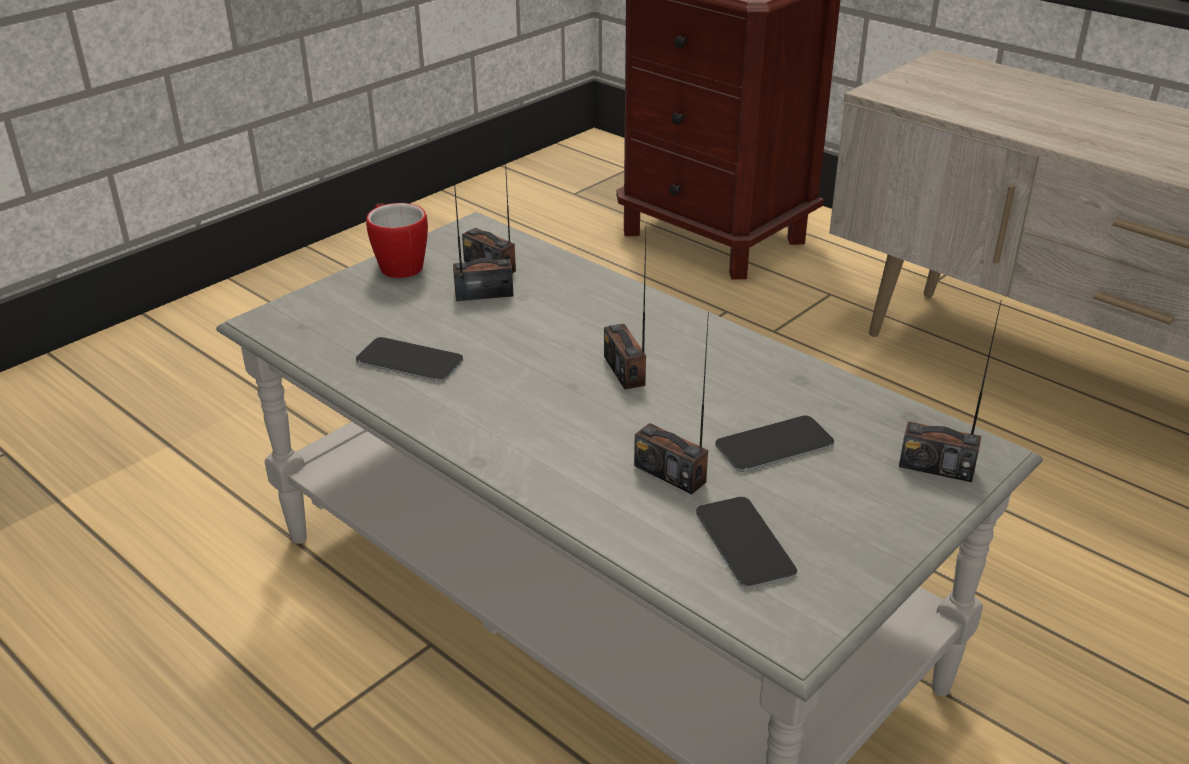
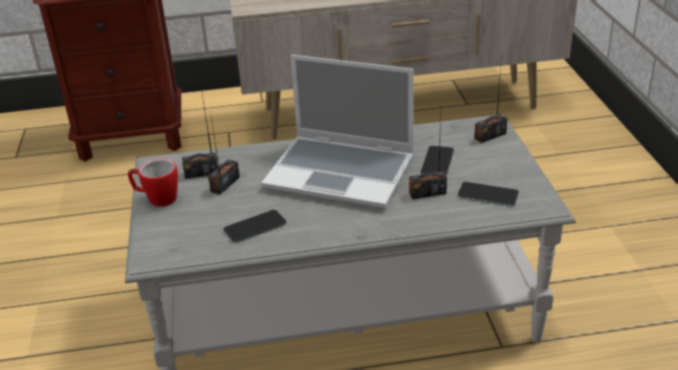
camera: 50 degrees left, 0 degrees up
radio [604,233,646,390] -> laptop [261,55,414,209]

